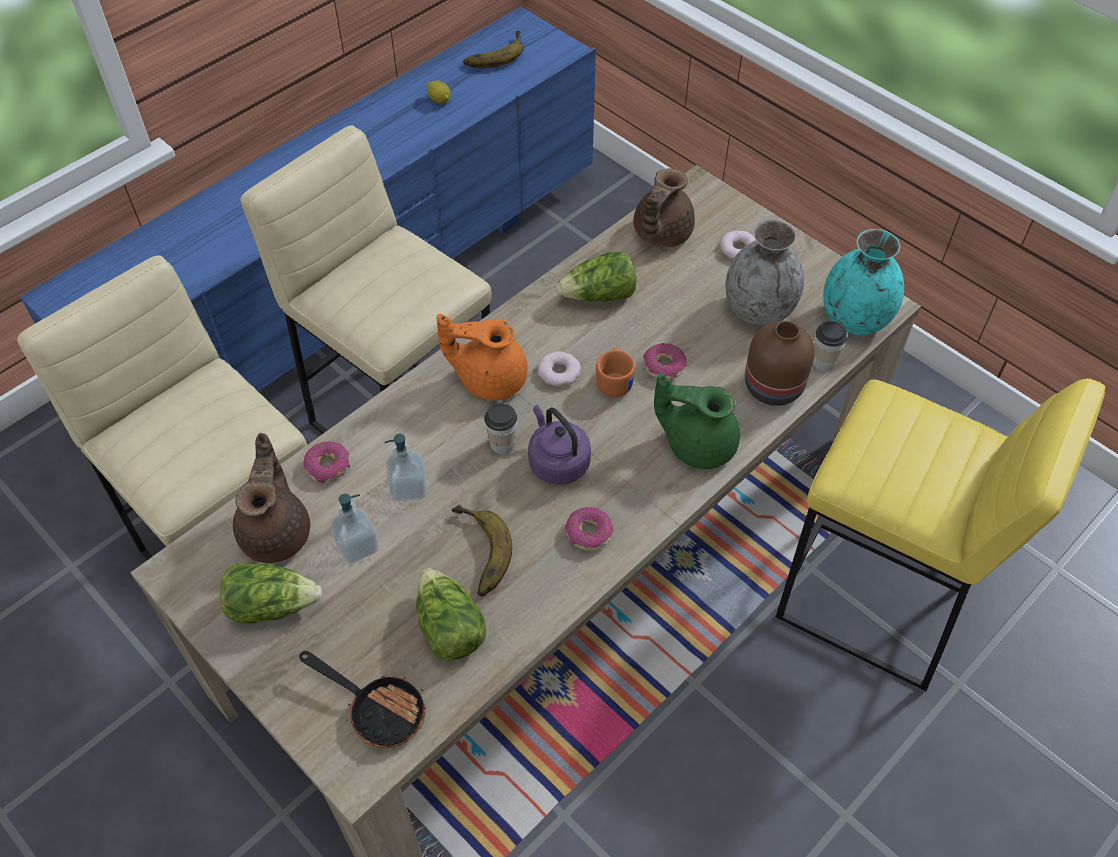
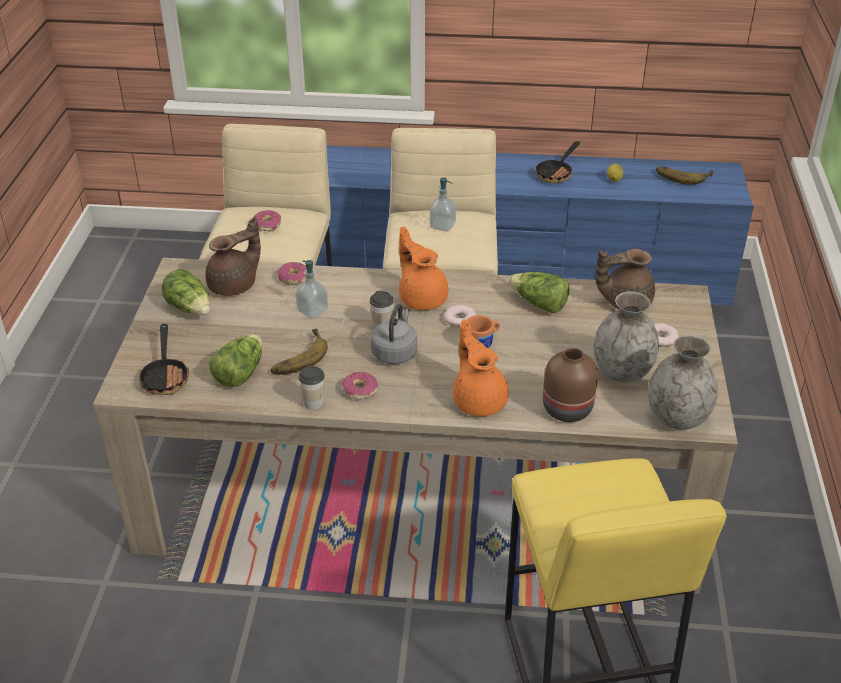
camera: 50 degrees right, 15 degrees down
soap dispenser [331,494,379,563] -> soap dispenser moved to [430,177,456,231]
purple kettle [528,405,591,485] -> grey kettle [371,304,417,364]
donut [643,343,687,379] -> donut moved to [253,210,281,231]
green teapot [654,373,740,469] -> orange teapot [453,320,509,416]
cup [813,321,847,371] -> cup moved to [298,366,325,410]
turquoise vase [823,229,904,335] -> grey vase [648,335,718,430]
none -> frying pan [535,141,580,183]

